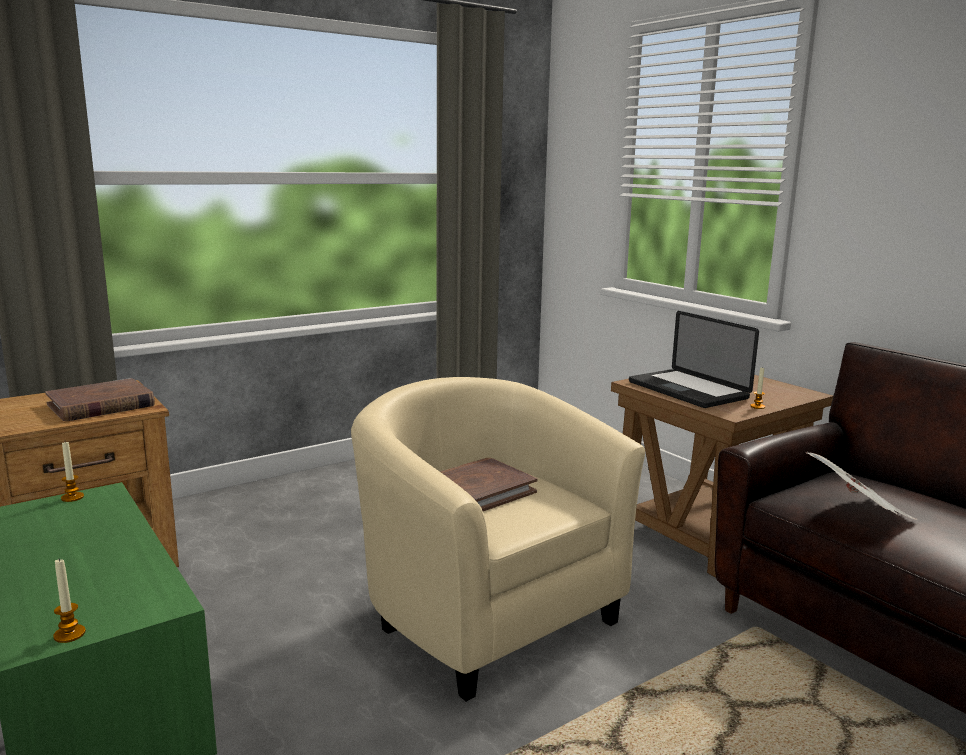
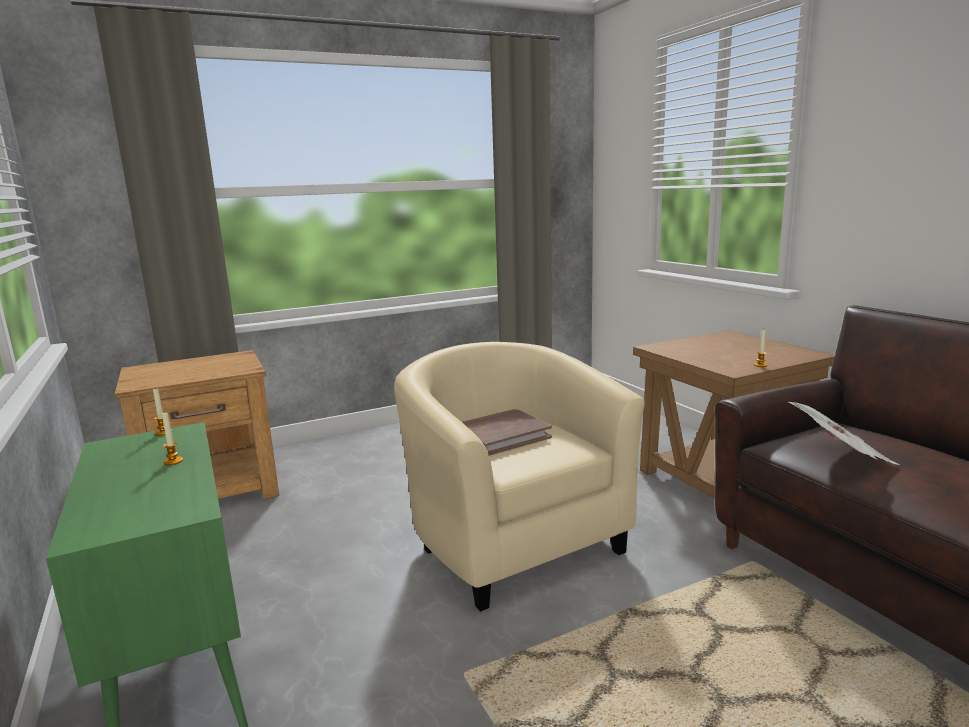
camera: 10 degrees right, 0 degrees up
brown book [45,378,155,421] -> none
candle [53,559,86,643] -> candle moved to [162,411,183,465]
laptop [629,311,759,408] -> none

